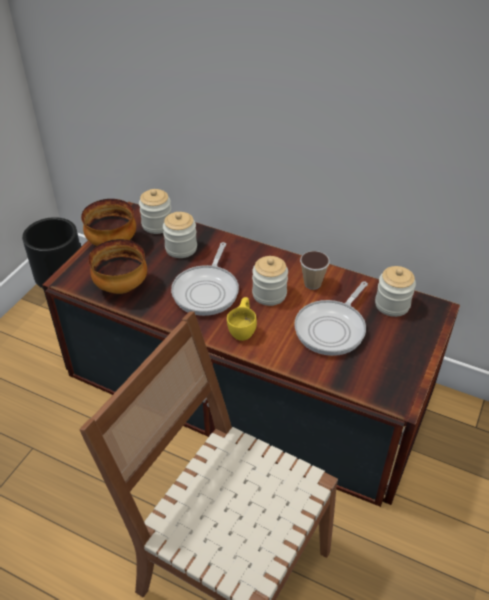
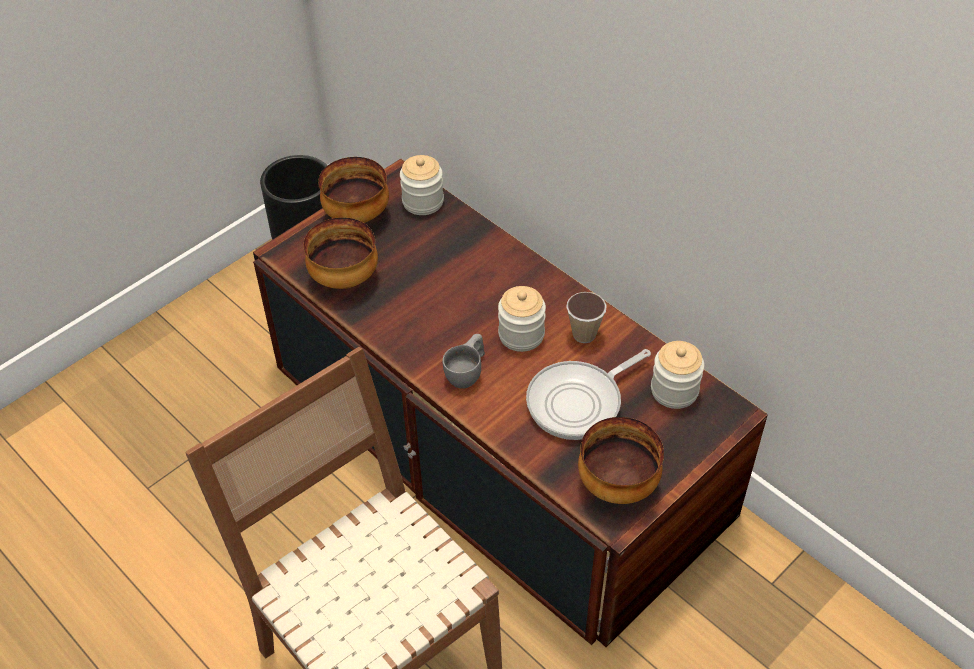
camera: 20 degrees right, 5 degrees up
jar [163,212,197,258] -> none
frying pan [171,242,239,316] -> none
yellow cup [227,297,257,341] -> grey cup [443,334,485,389]
none -> bowl [578,417,664,504]

